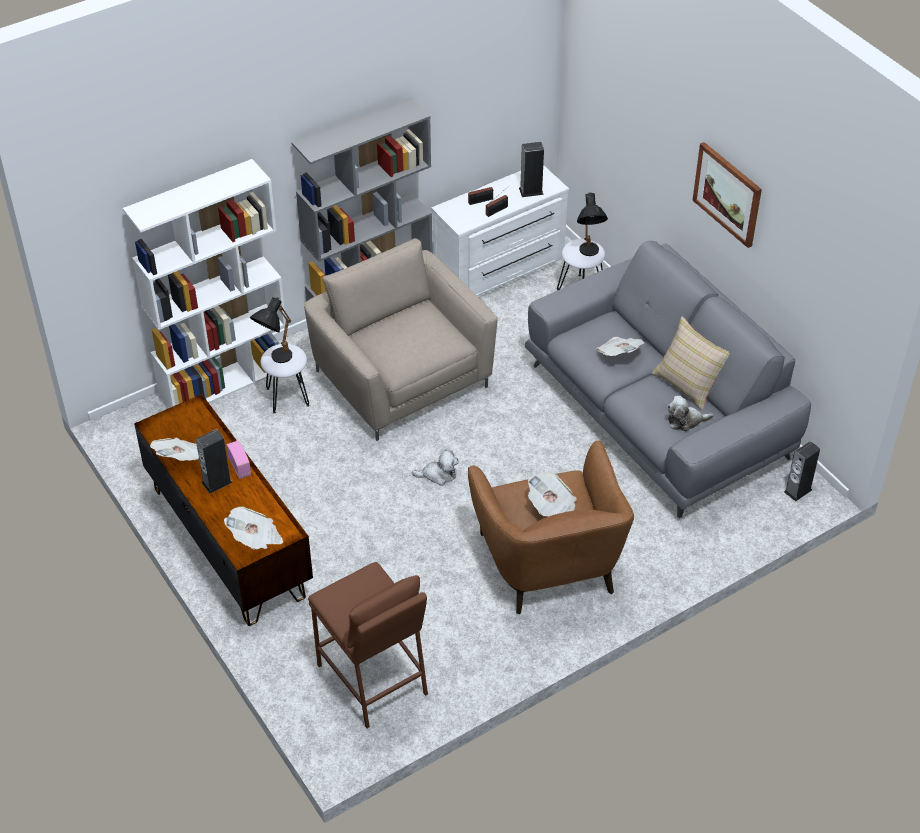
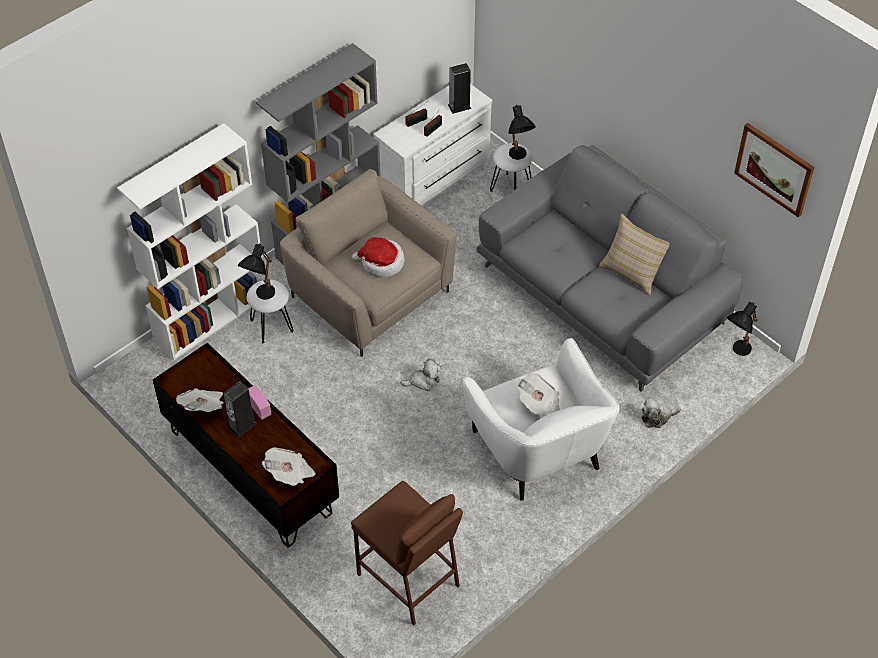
camera: 10 degrees left, 5 degrees up
brown armchair [468,441,634,614] -> white armchair [461,338,620,501]
newspaper [596,337,644,356] -> none
plush toy [667,396,714,431] -> plush toy moved to [641,398,681,428]
picture [692,142,762,248] -> picture moved to [734,123,815,217]
speaker [784,441,820,502] -> black table lamp [726,302,757,356]
none -> hat [352,237,405,278]

